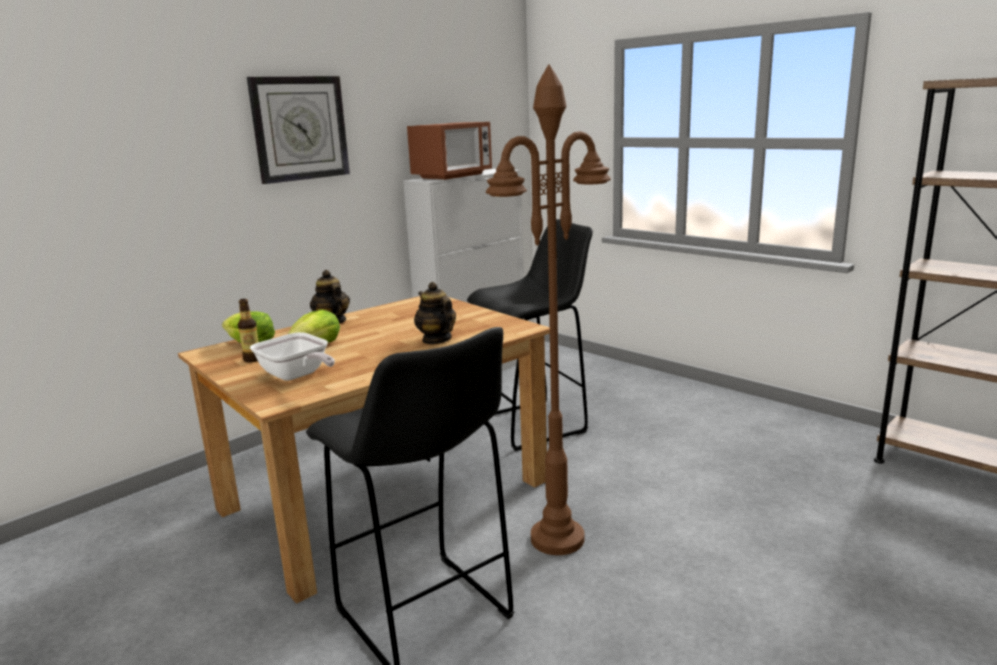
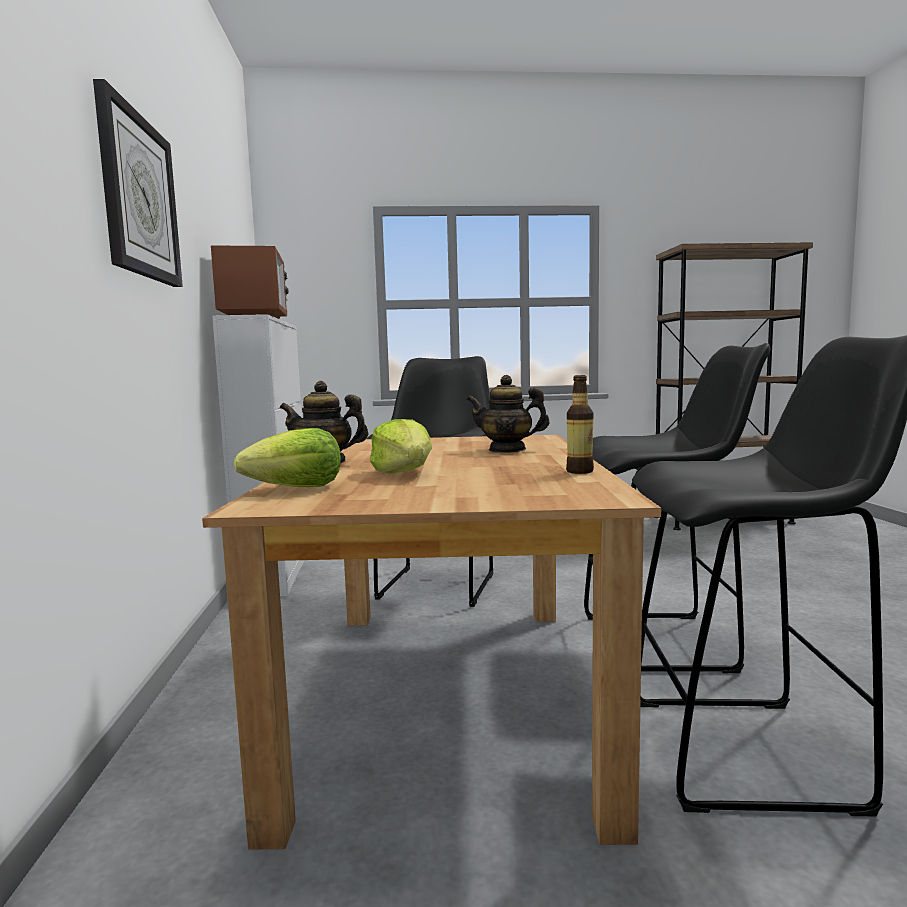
camera: 50 degrees left, 10 degrees down
bottle [238,299,258,362] -> bottle moved to [566,375,594,474]
frying pan [250,332,335,381] -> none
brown floor lamp [486,64,611,555] -> black stool [584,343,770,674]

